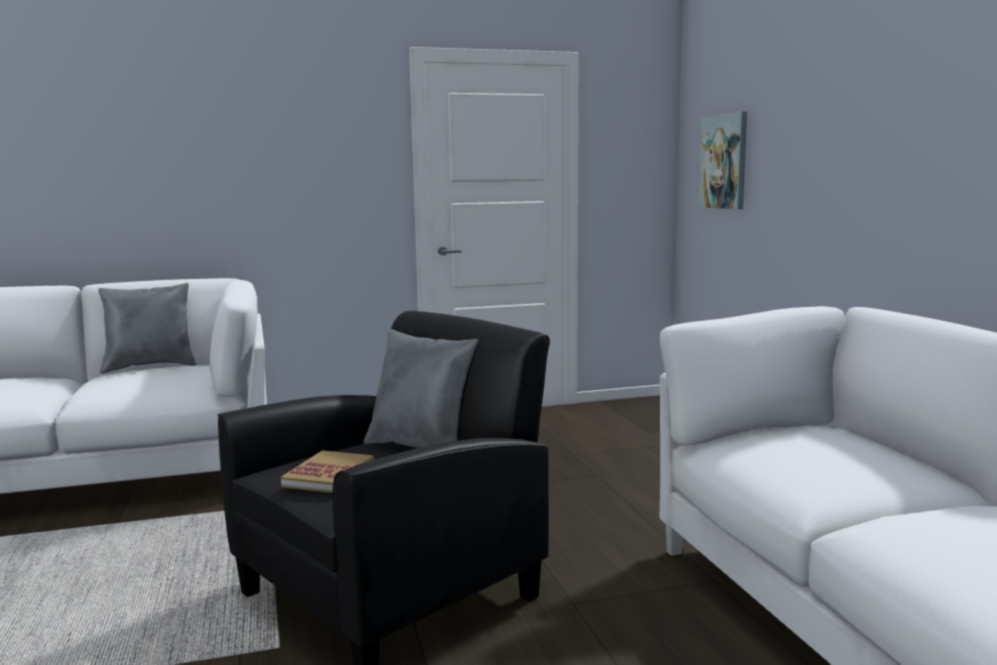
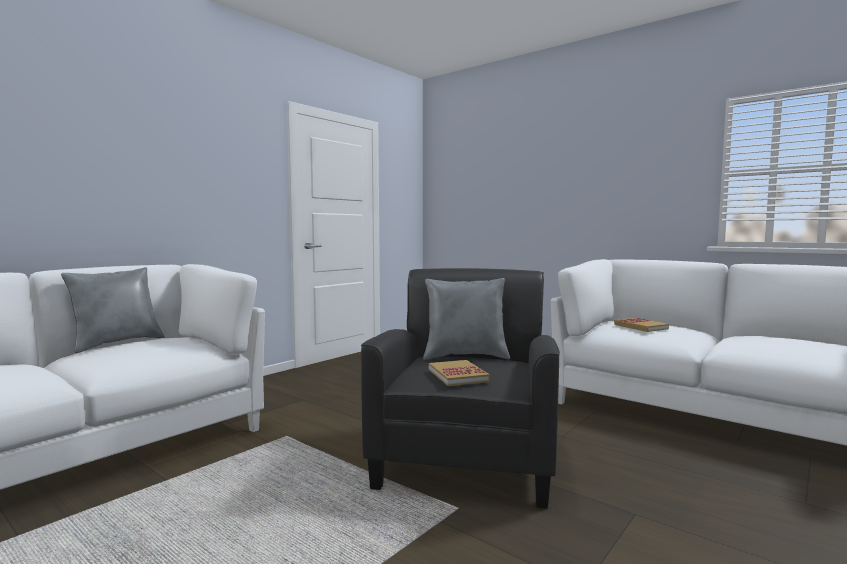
camera: 35 degrees left, 5 degrees down
picture [699,111,747,209] -> none
none -> book [614,318,669,332]

